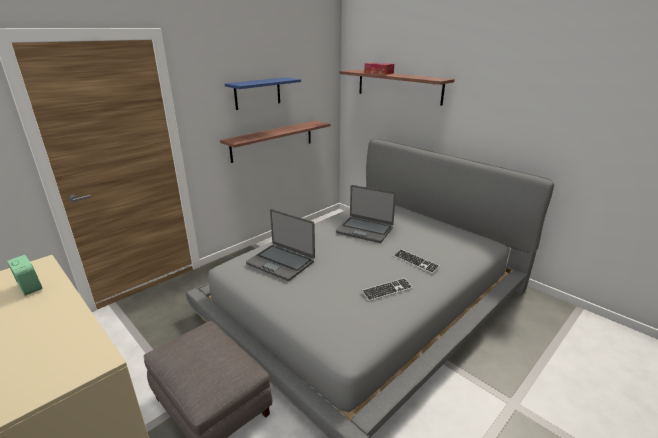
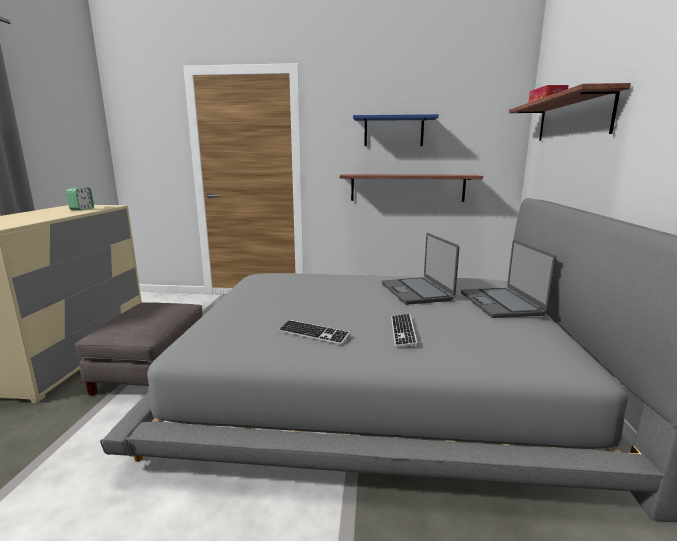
camera: 50 degrees right, 10 degrees down
laptop [246,209,315,281] -> laptop moved to [461,240,556,318]

